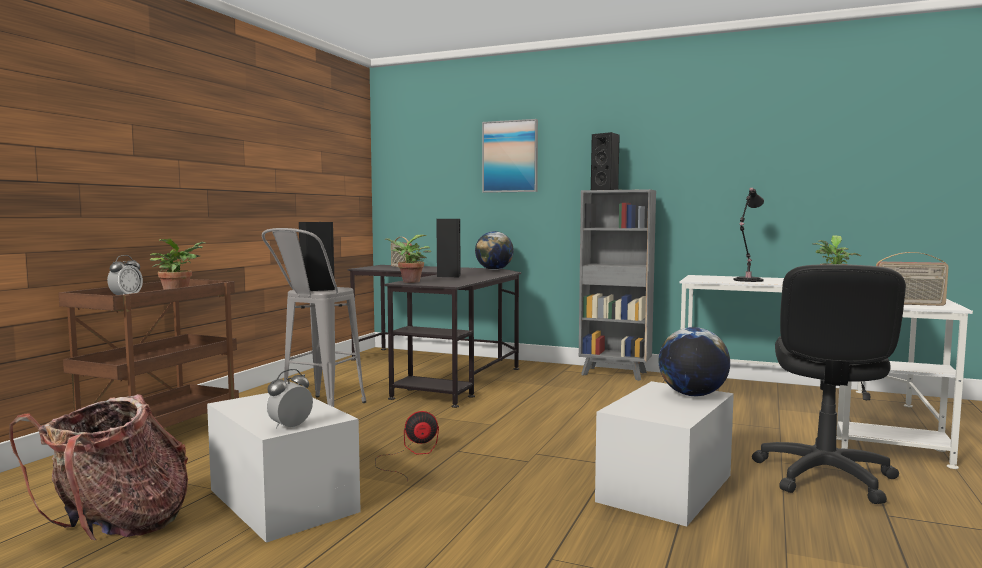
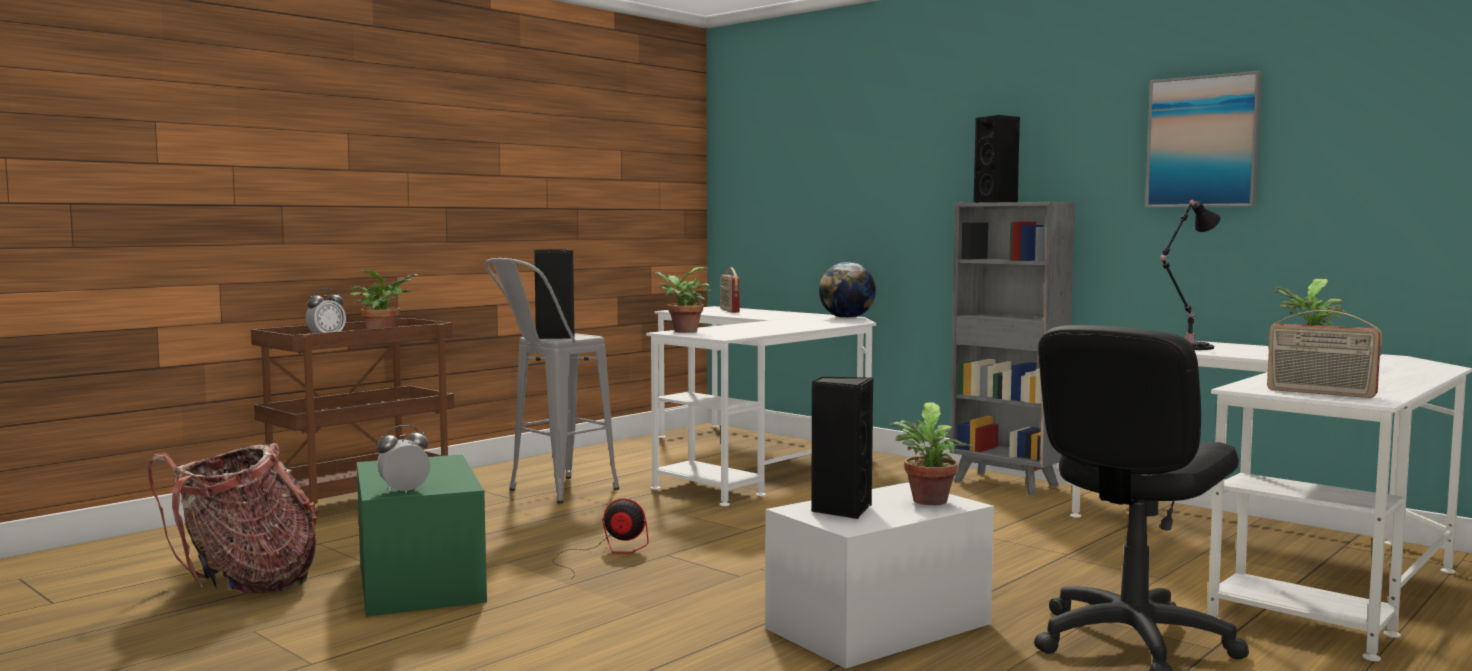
camera: 20 degrees right, 0 degrees up
white storage box [207,393,361,543] -> green storage box [357,454,487,617]
black desk [348,265,521,408] -> white desk [646,306,876,506]
black speaker [436,219,461,277] -> black speaker moved to [811,376,873,519]
picture [482,119,538,193] -> picture moved to [1145,71,1262,207]
globe [658,327,730,396] -> potted plant [889,402,976,505]

